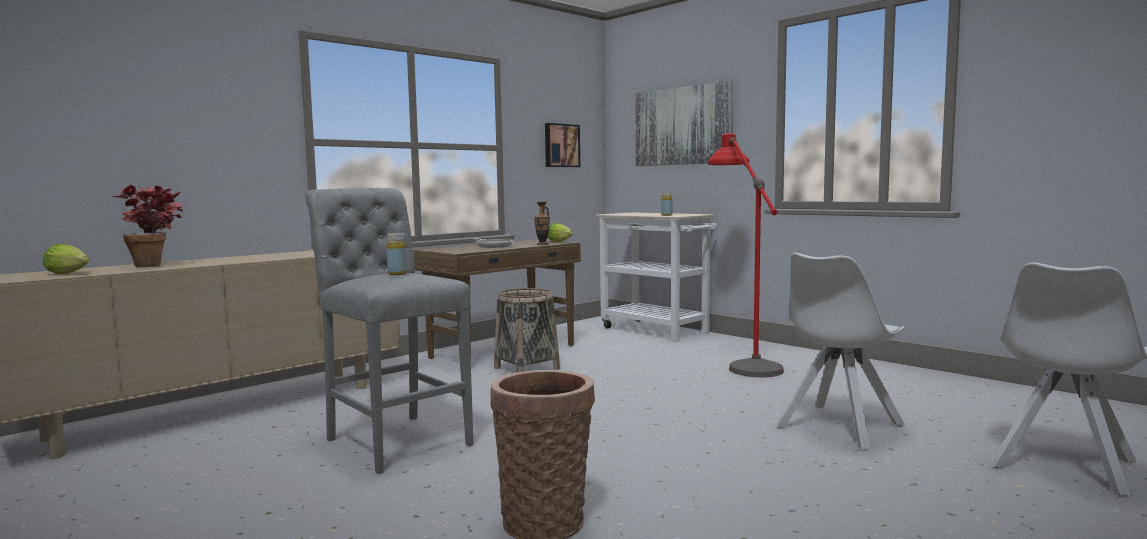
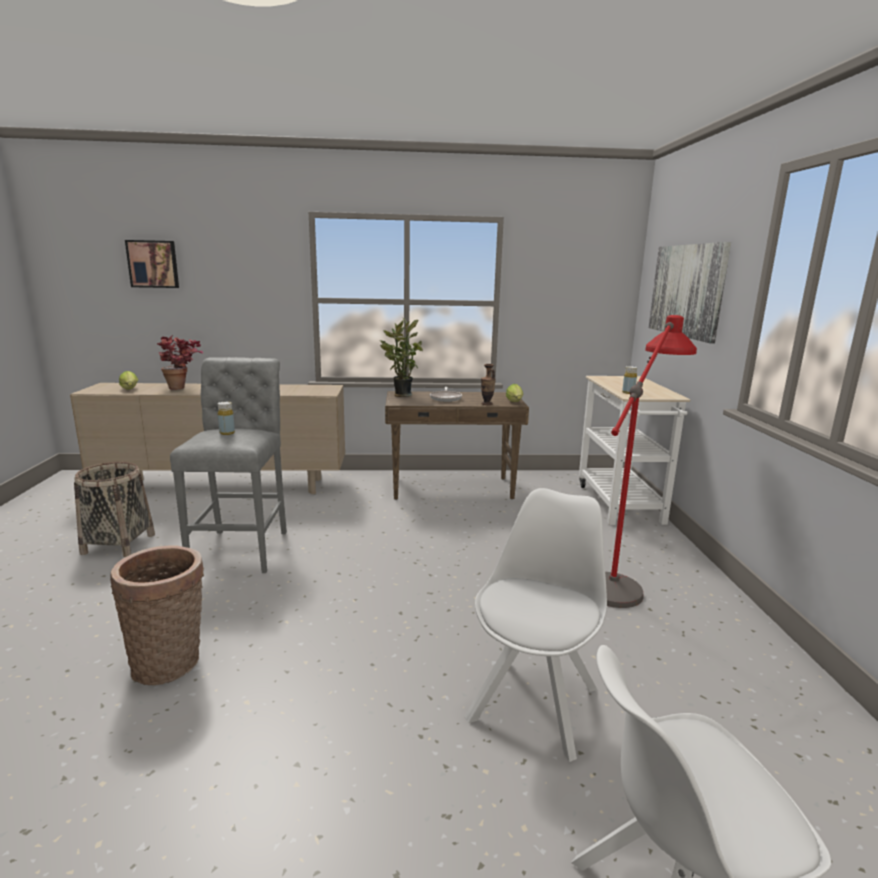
camera: 40 degrees right, 10 degrees up
basket [494,288,560,372] -> basket moved to [74,462,155,557]
picture [545,123,580,167] -> picture moved to [125,240,179,288]
white chair [776,253,905,450] -> white chair turned 120 degrees clockwise [464,488,607,762]
none -> potted plant [380,318,423,397]

